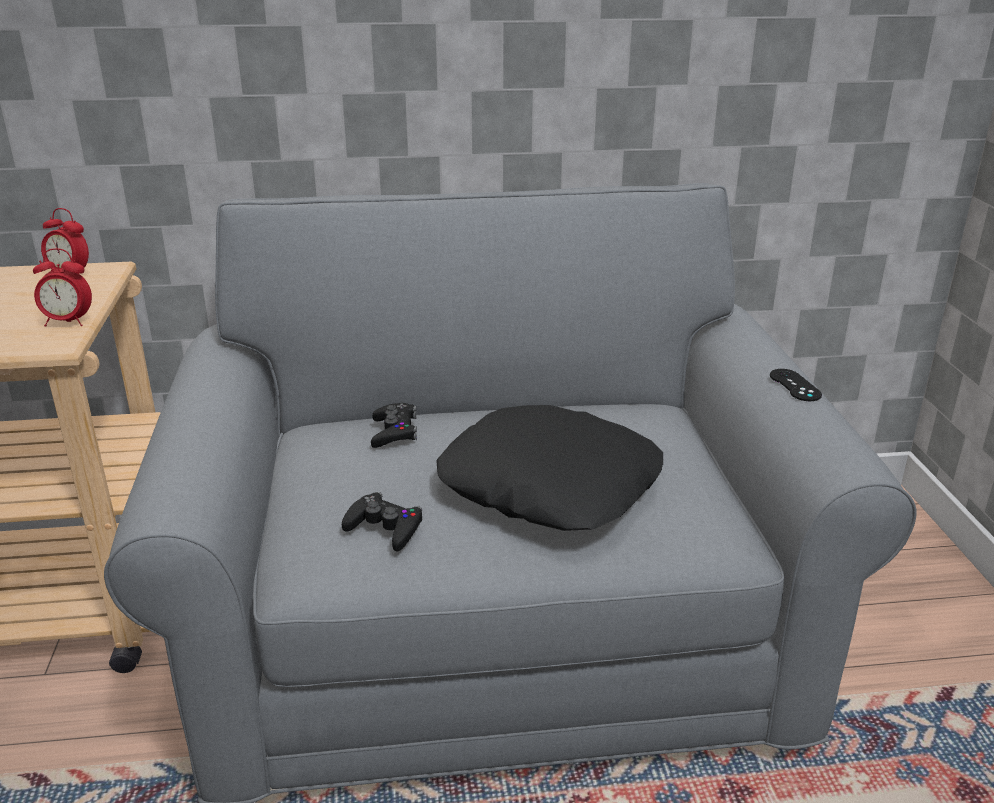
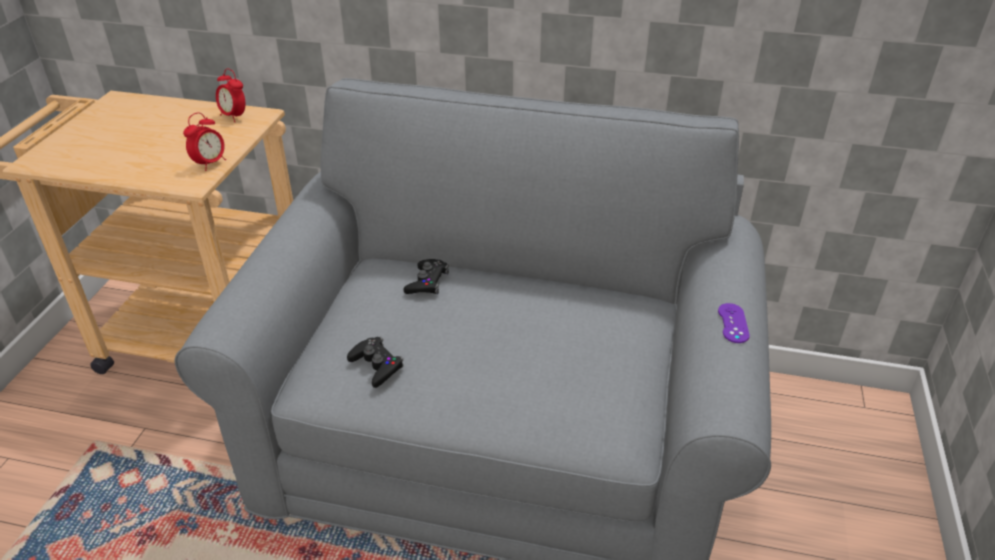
camera: 20 degrees right, 10 degrees up
alarm clock [33,248,92,327] -> alarm clock turned 75 degrees counterclockwise [183,112,226,171]
black pillow [436,405,663,531] -> none
black game controller [770,369,822,401] -> purple game controller [718,303,750,343]

